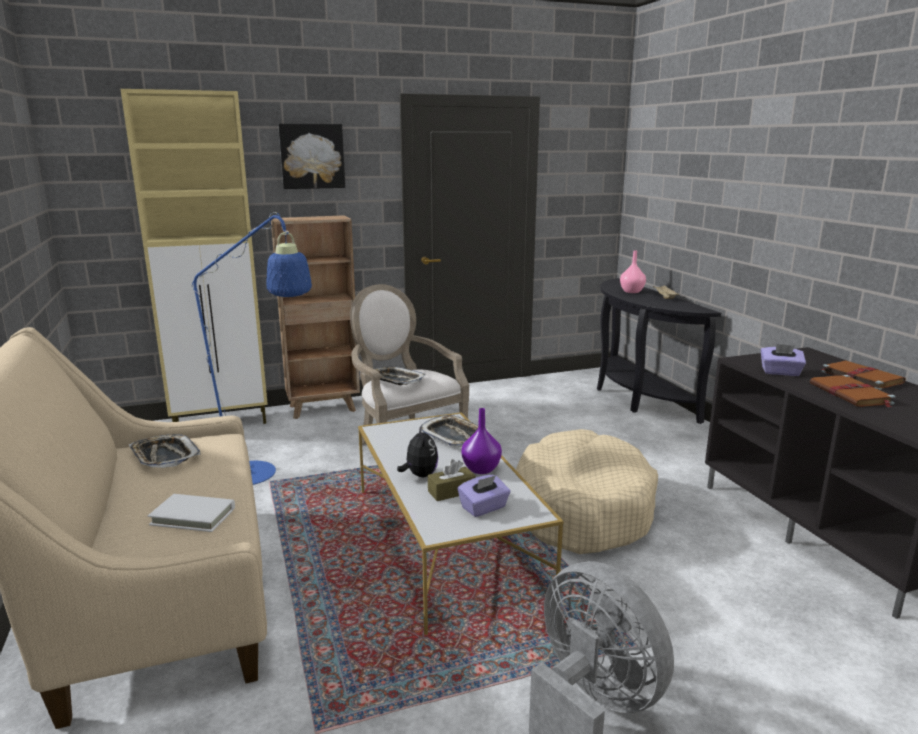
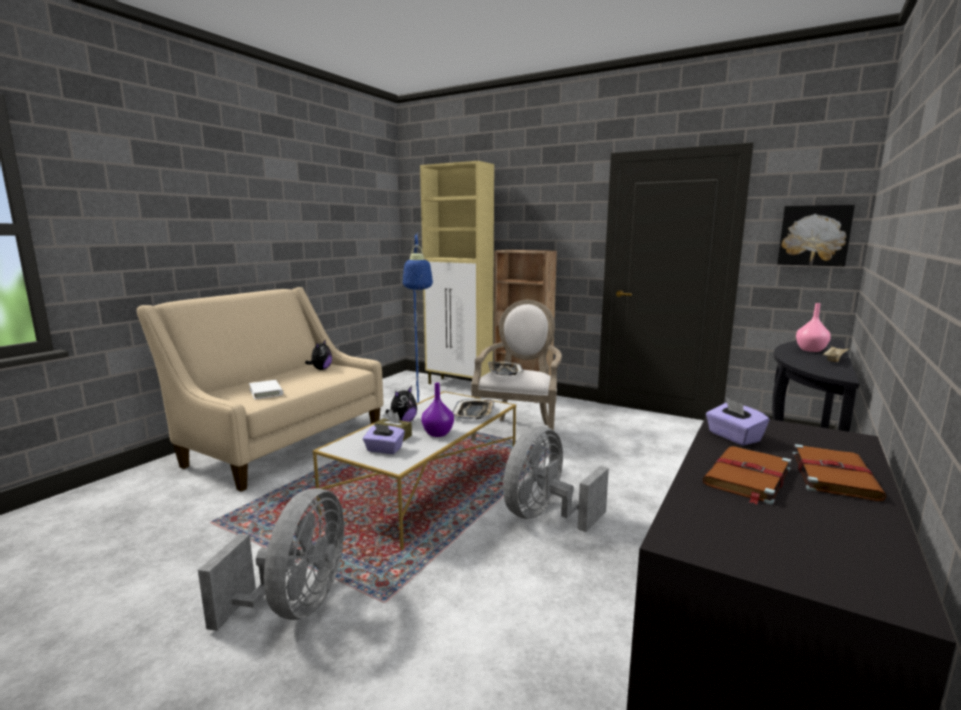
camera: 50 degrees right, 5 degrees down
tray [129,434,201,468] -> plush toy [305,340,332,370]
picture [278,124,345,189] -> picture moved to [777,205,855,266]
beige dog bed [516,429,658,554] -> grey fan [503,426,609,532]

